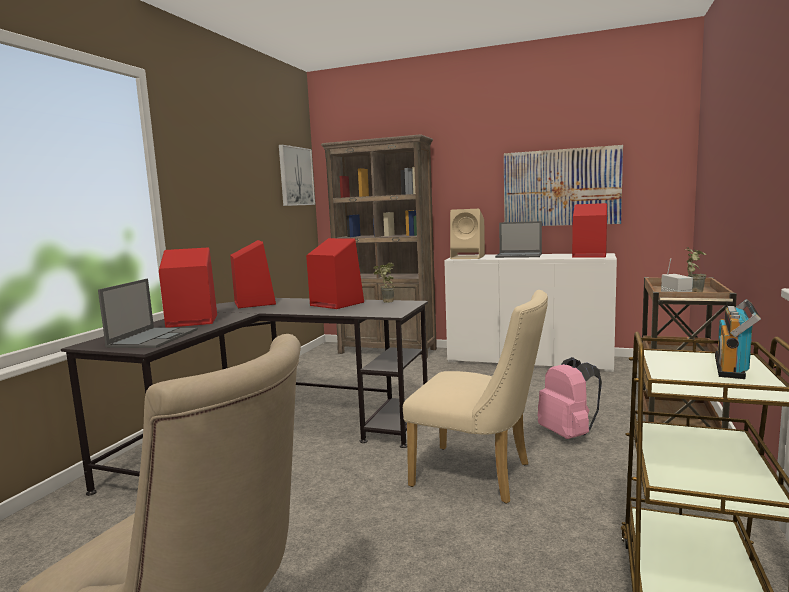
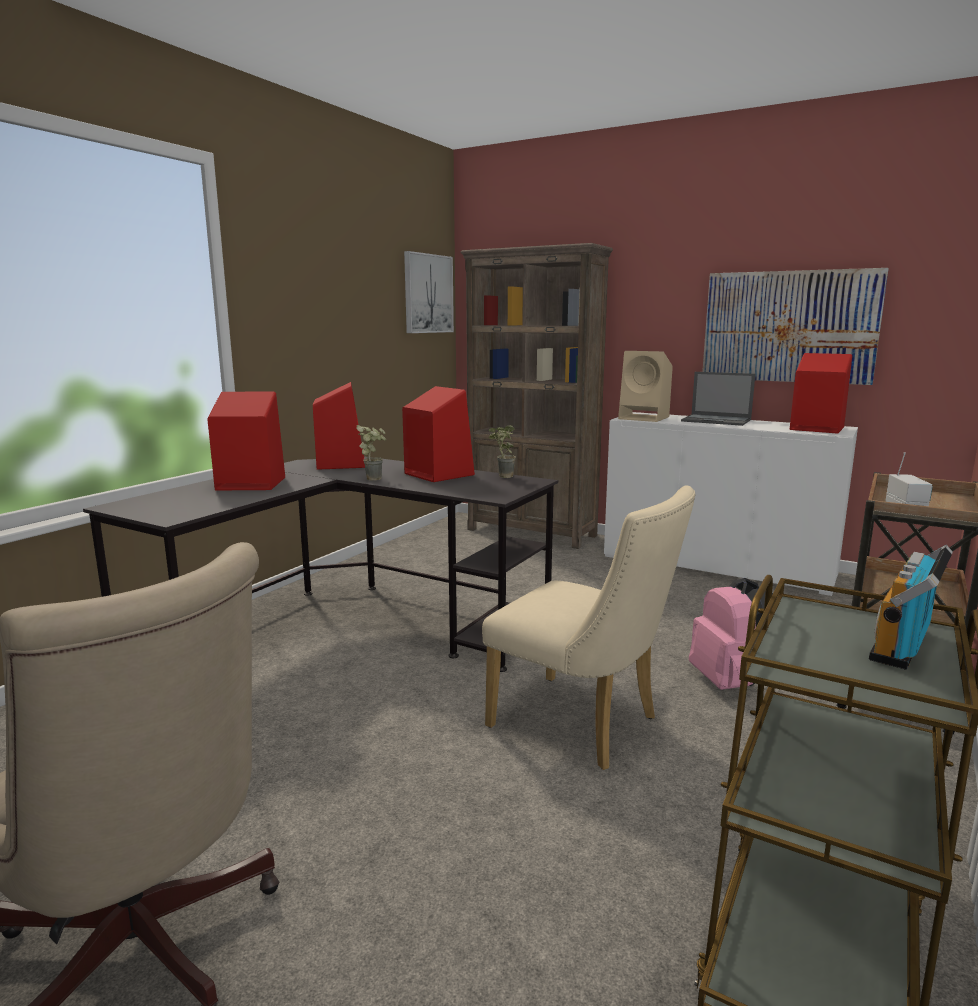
camera: 10 degrees right, 5 degrees up
laptop [98,279,198,348] -> none
potted plant [685,247,707,292] -> potted plant moved to [356,425,386,481]

